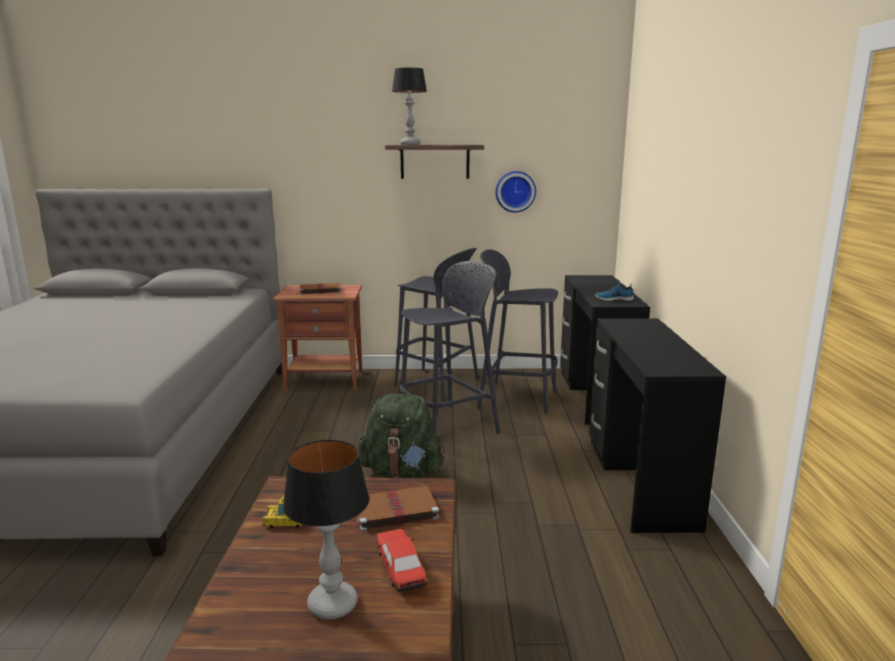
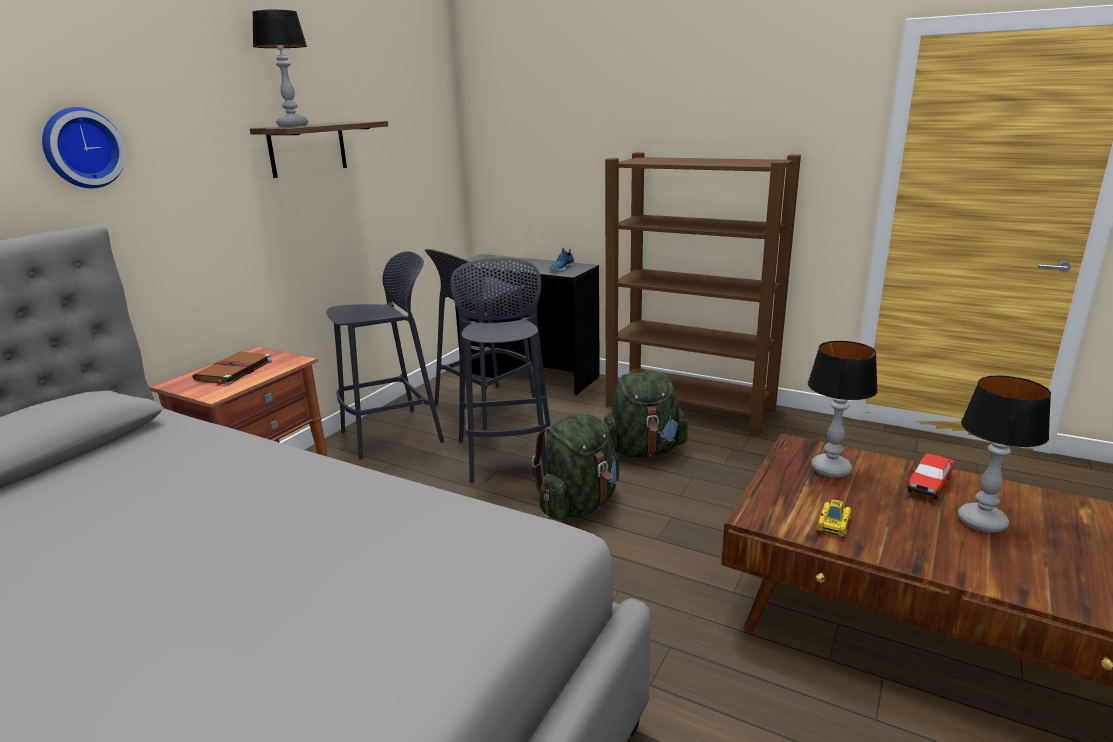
camera: 60 degrees left, 5 degrees up
brown book [351,486,439,531] -> table lamp [808,341,878,478]
toy car [376,529,427,592] -> toy car turned 60 degrees counterclockwise [907,454,954,500]
wall clock [495,171,536,213] -> wall clock moved to [42,107,126,188]
black desk [589,318,726,533] -> brown bookcase [605,152,801,436]
none -> green backpack [604,371,689,458]

